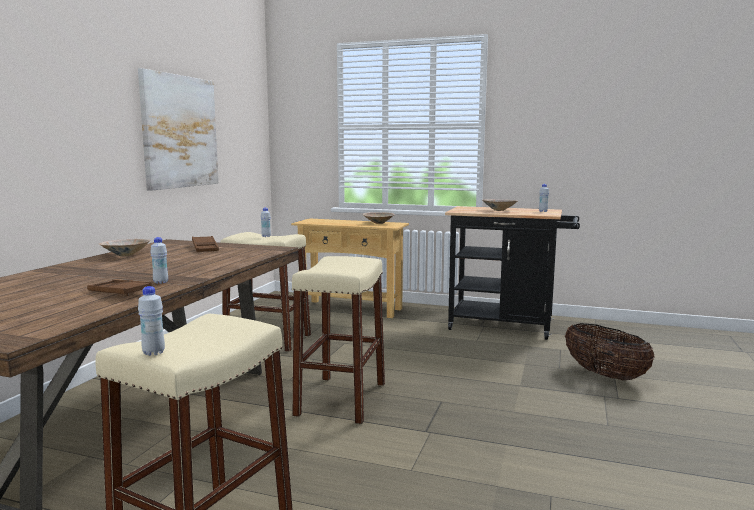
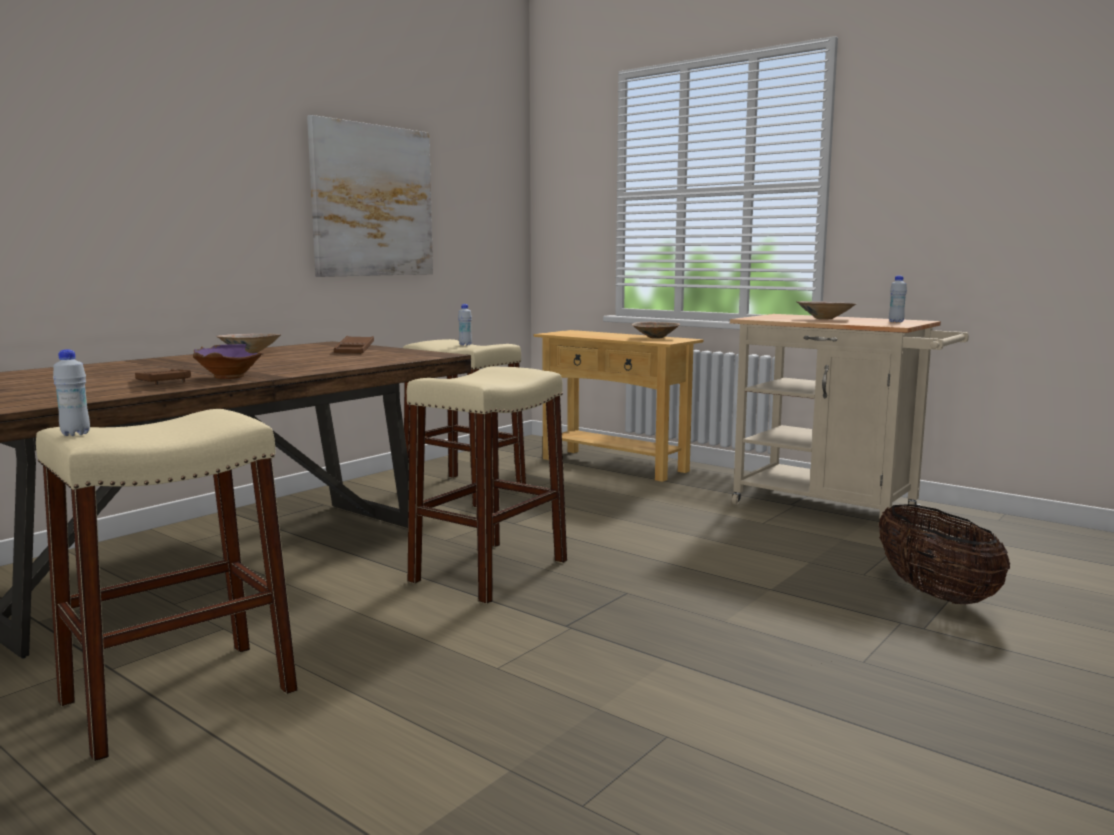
camera: 20 degrees right, 0 degrees up
white bottle [150,237,168,284] -> purple bowl [193,344,262,379]
black cart [445,206,580,340] -> beige cart [730,314,969,532]

